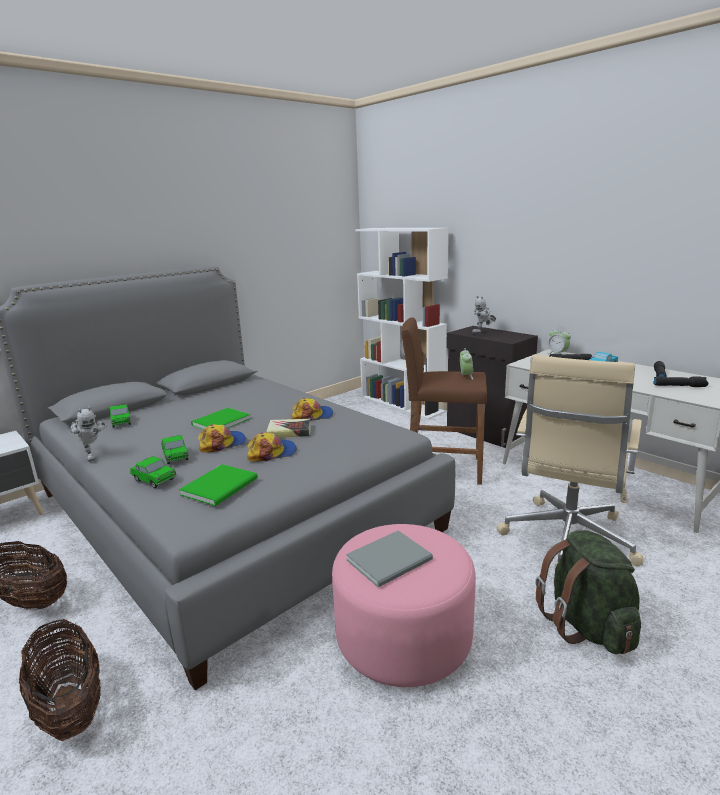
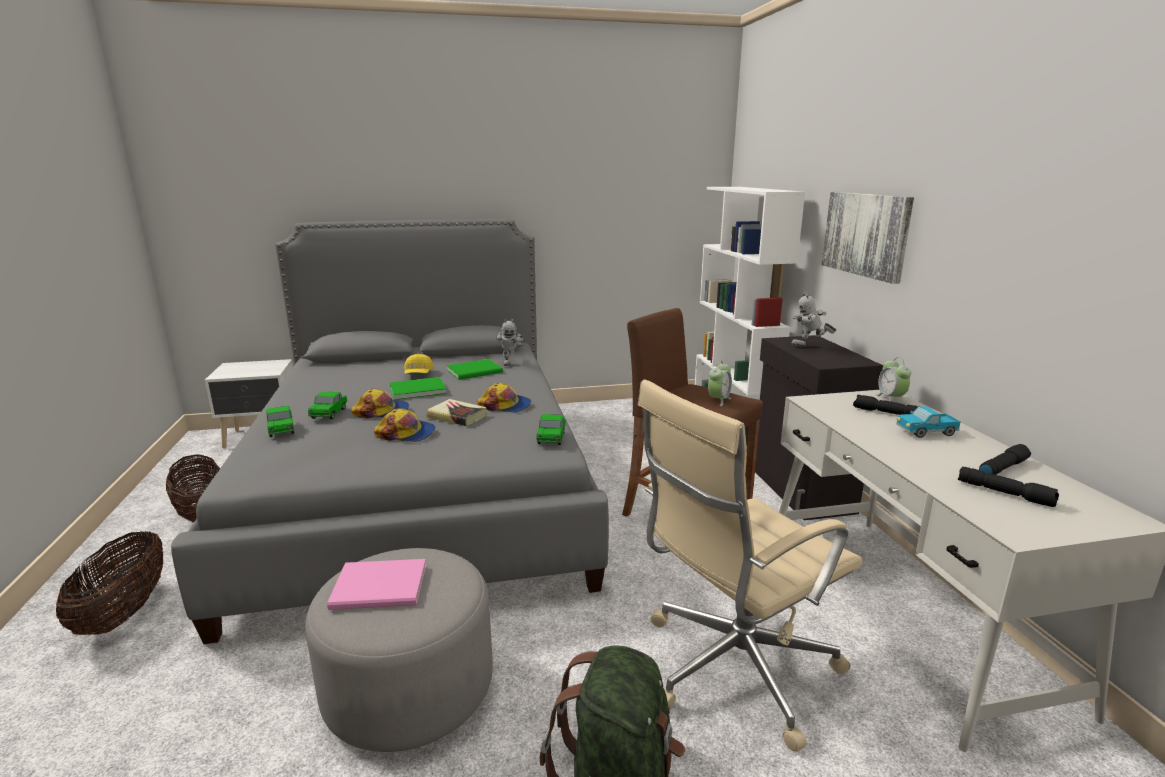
camera: 30 degrees right, 0 degrees up
toy robot [70,406,106,462] -> toy robot moved to [496,319,524,366]
toy car [110,404,131,428] -> toy car moved to [536,414,566,445]
green book [179,464,258,506] -> green book moved to [446,359,503,380]
pink ottoman [332,524,476,687] -> grey ottoman [305,548,493,752]
grey book [346,530,433,587] -> pink book [327,559,426,610]
none -> yellow cap [404,354,434,374]
none -> picture [821,192,914,284]

